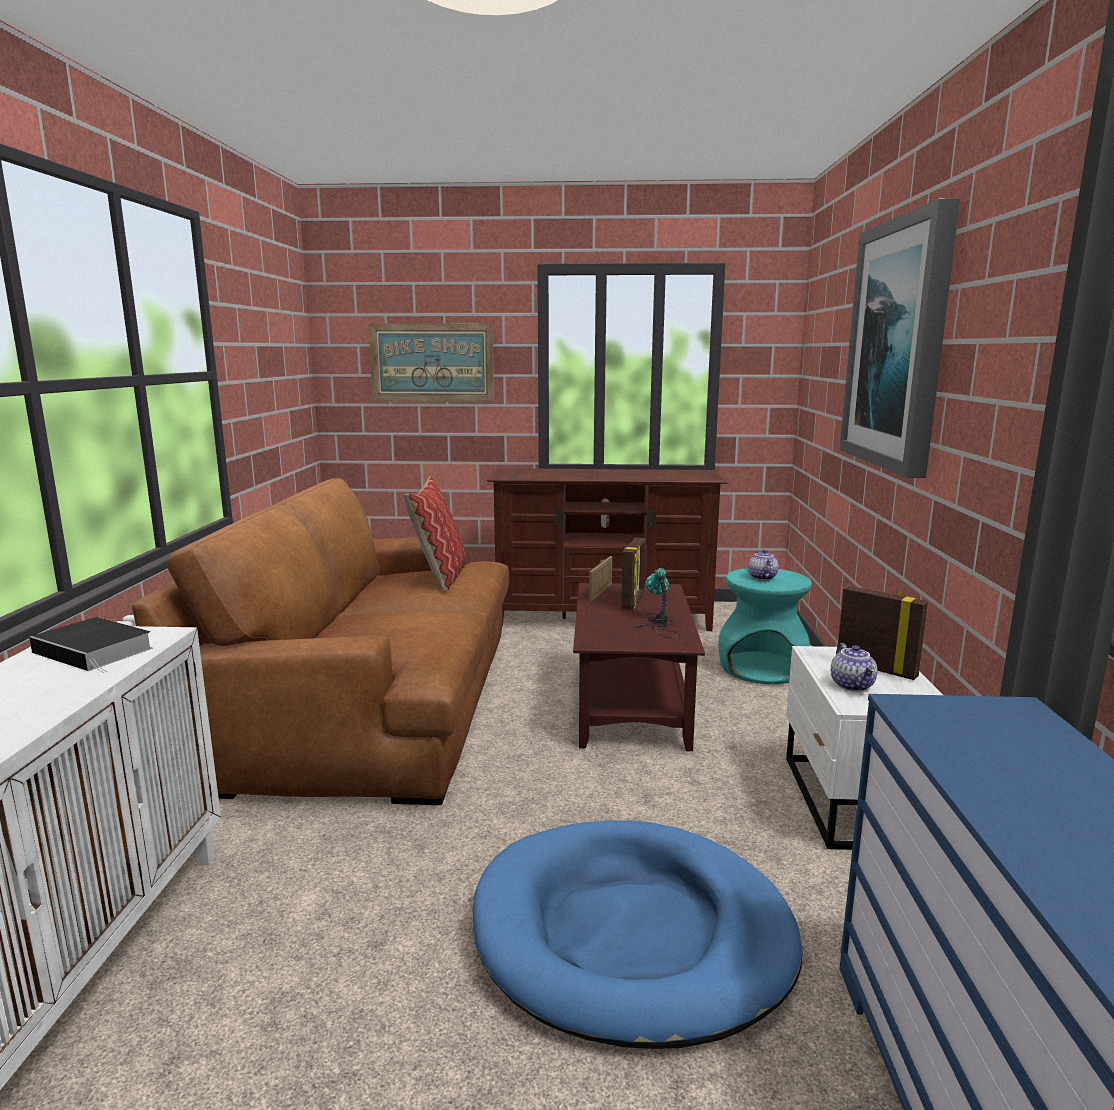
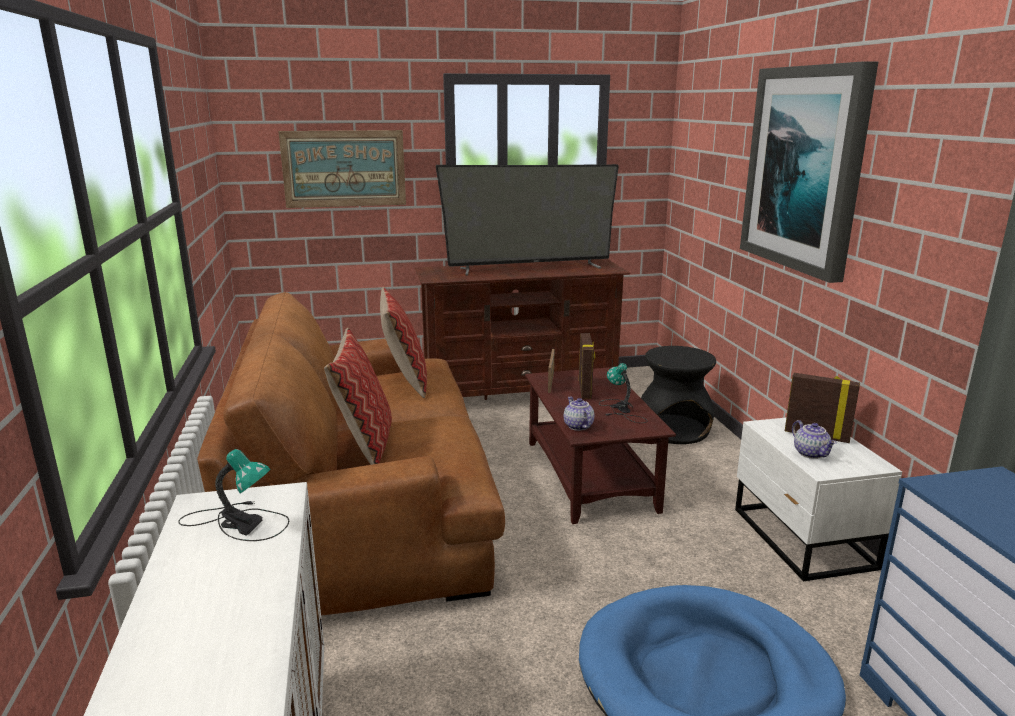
camera: 15 degrees left, 5 degrees up
book [29,617,153,673] -> table lamp [178,449,289,541]
turquoise stool [718,568,812,684] -> black stool [641,346,716,444]
teapot [748,549,779,580] -> teapot moved to [564,397,594,431]
none -> pillow [324,328,392,465]
none -> television [436,164,619,276]

